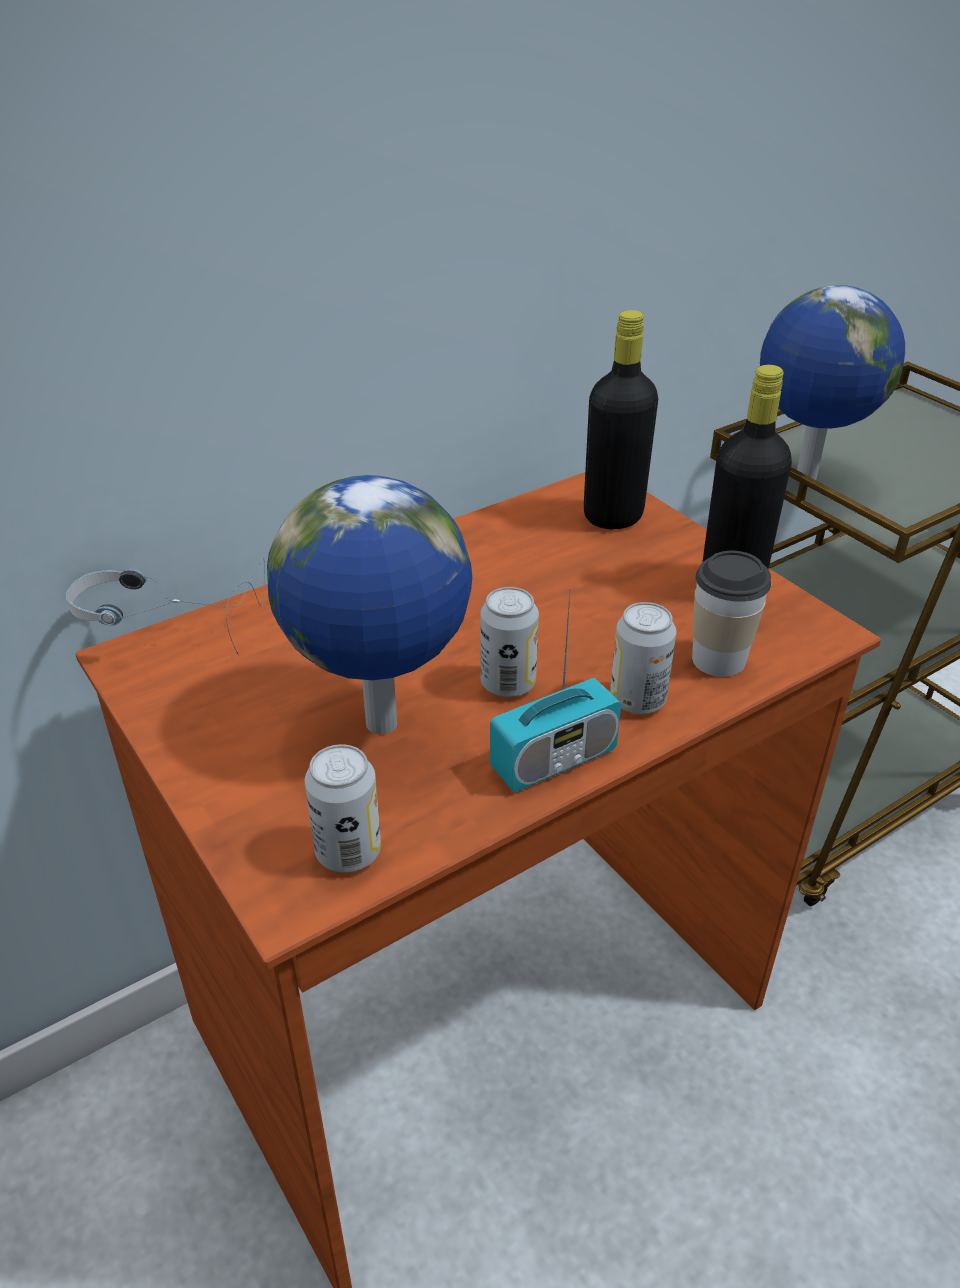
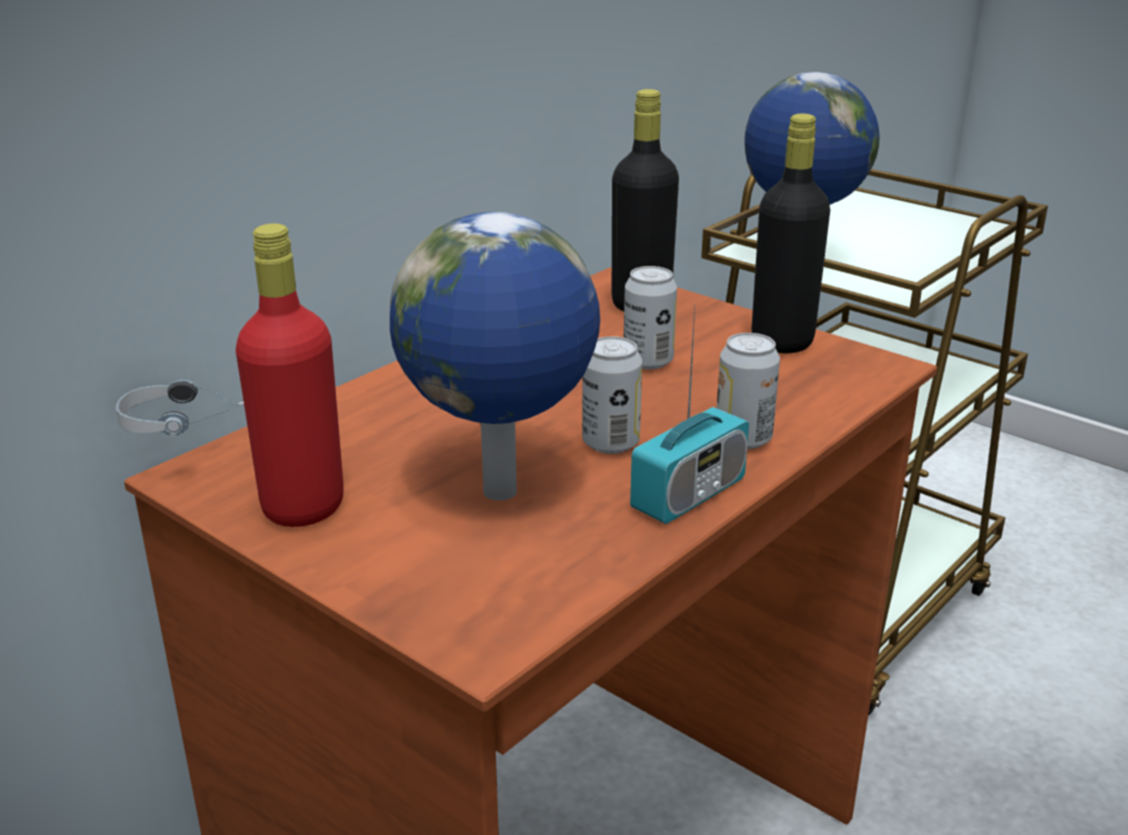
camera: 15 degrees left, 10 degrees down
can [305,744,381,873] -> can moved to [624,266,677,369]
cup [692,551,771,677] -> none
none -> red bottle [236,223,344,527]

